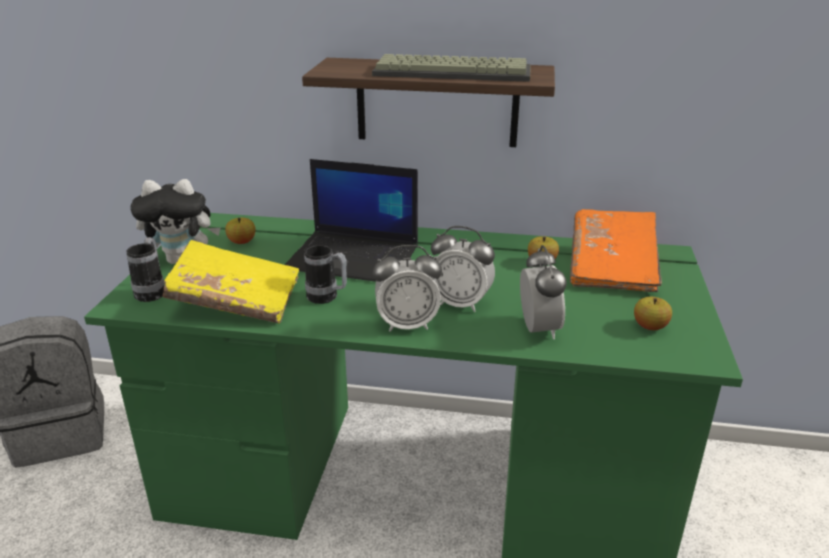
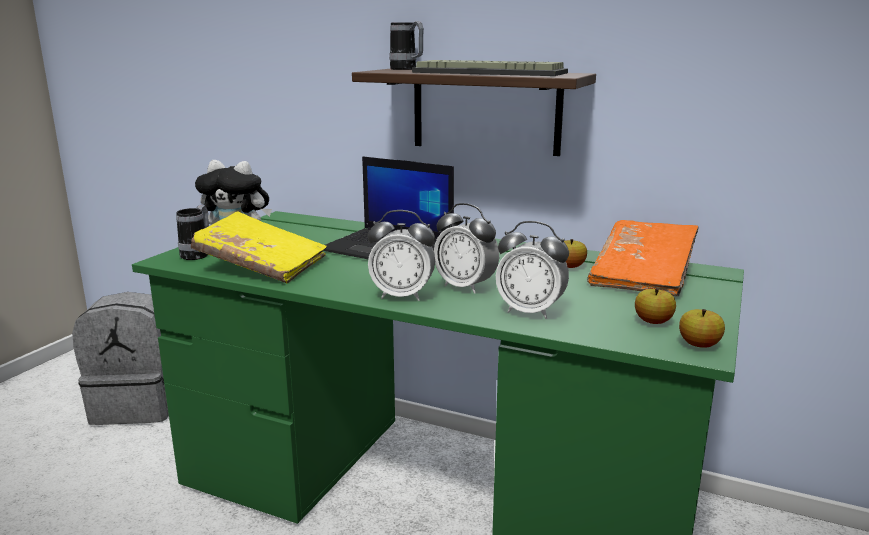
camera: 15 degrees right, 10 degrees down
apple [225,218,256,244] -> apple moved to [679,309,725,348]
mug [304,245,347,304] -> mug moved to [389,21,424,70]
alarm clock [520,245,566,340] -> alarm clock turned 105 degrees clockwise [496,221,569,319]

